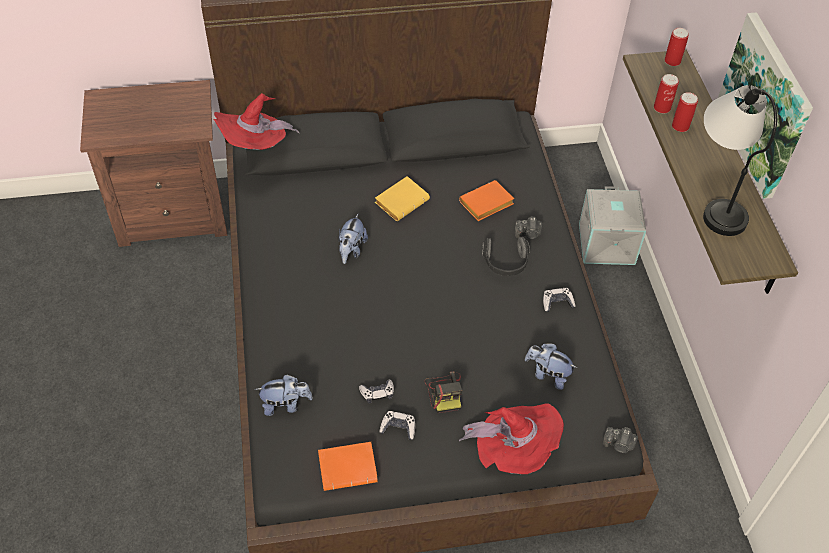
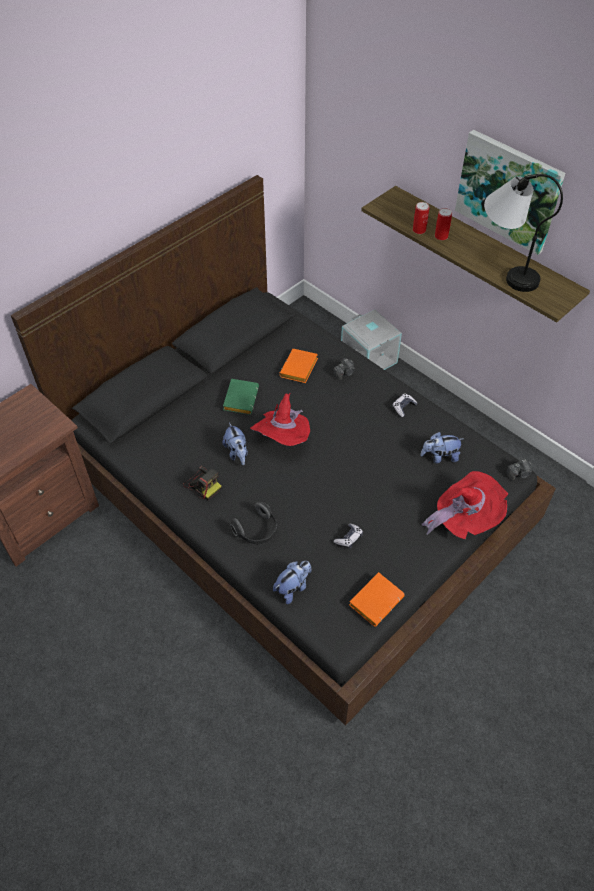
camera: 35 degrees left, 0 degrees up
red hat [214,93,299,150] -> red hat moved to [250,392,310,446]
yellow book [375,176,430,221] -> green book [223,379,259,415]
game controller [379,411,416,440] -> none
camera [424,371,462,413] -> camera moved to [183,466,222,500]
headphones [482,237,530,276] -> headphones moved to [230,502,278,545]
can [665,28,689,66] -> none

